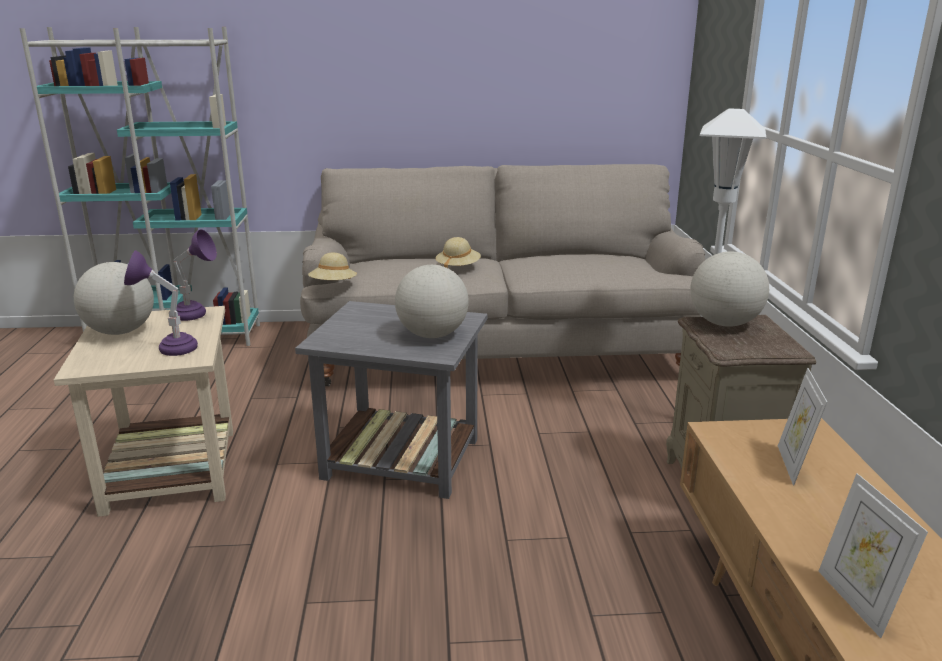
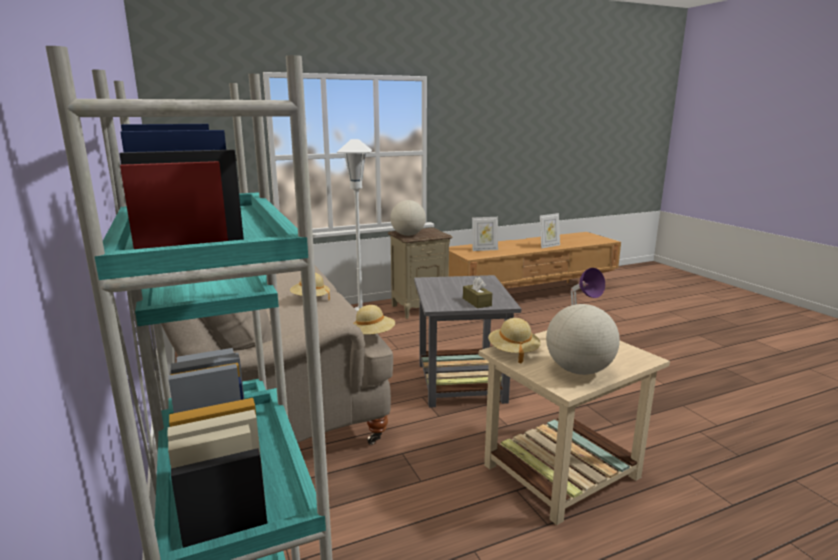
camera: 110 degrees left, 5 degrees down
purple table lamp [173,229,217,321] -> beige hat [488,318,541,364]
globe [395,265,469,338] -> none
none -> brown tissue box [463,277,492,308]

